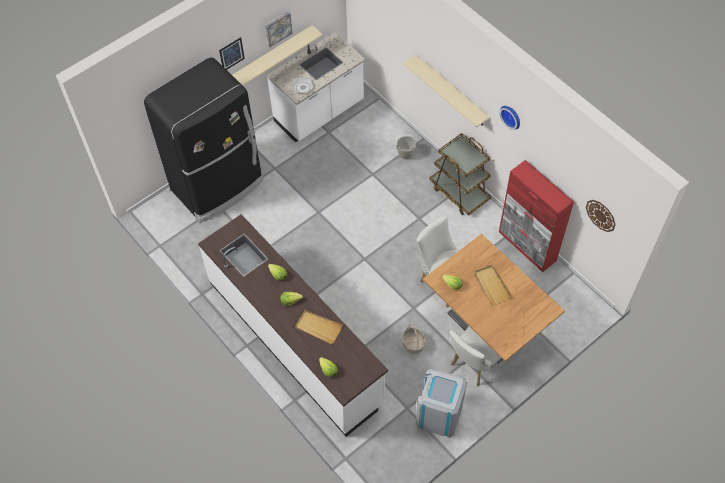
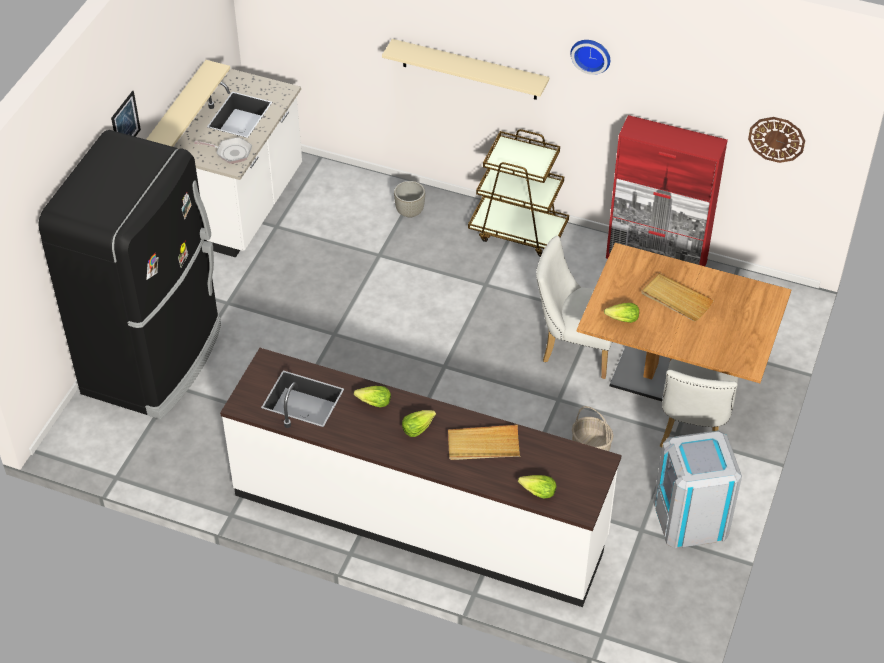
camera: 30 degrees left, 10 degrees down
picture [265,11,293,47] -> none

